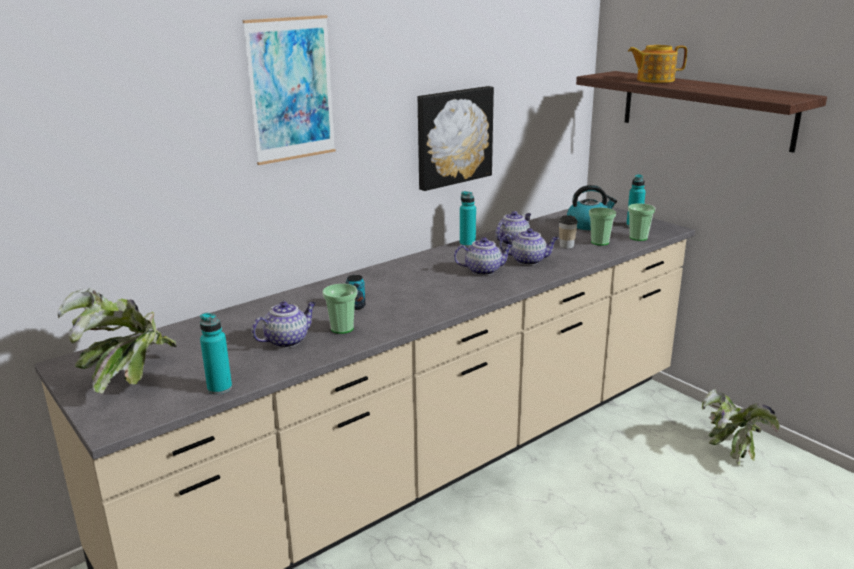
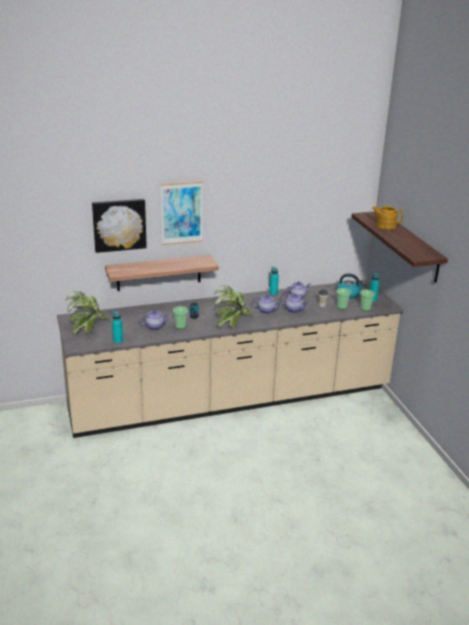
camera: 20 degrees right, 5 degrees up
picture [418,86,494,191] -> picture moved to [92,199,147,253]
potted plant [702,389,780,466] -> potted plant moved to [214,285,254,327]
none -> shelf [105,255,219,291]

